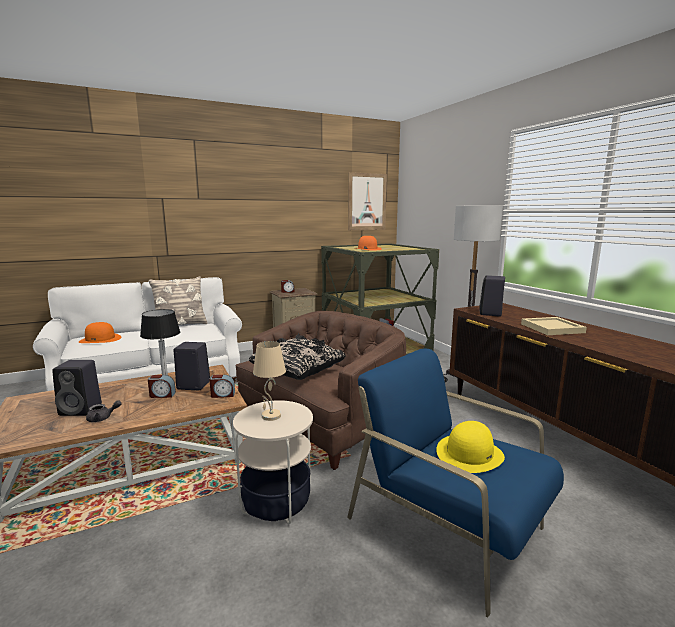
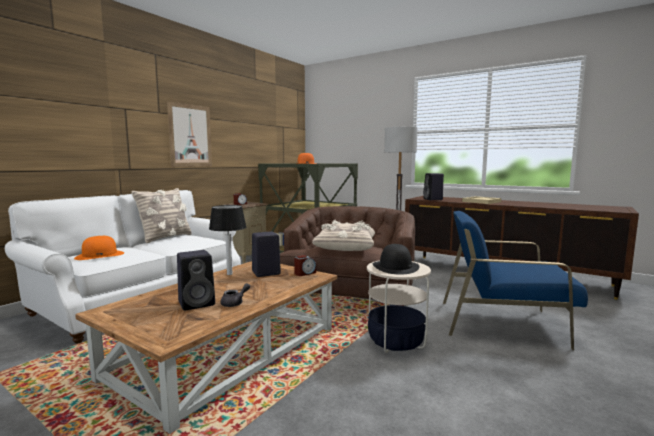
camera: 30 degrees left, 5 degrees down
alarm clock [148,375,176,398] -> none
black pillow [249,334,346,380] -> beige pillow [312,219,375,251]
beige table lamp [253,341,286,421] -> black hat [373,244,419,274]
picture [348,172,387,230] -> picture moved to [167,101,212,167]
yellow hat [436,421,505,473] -> none

